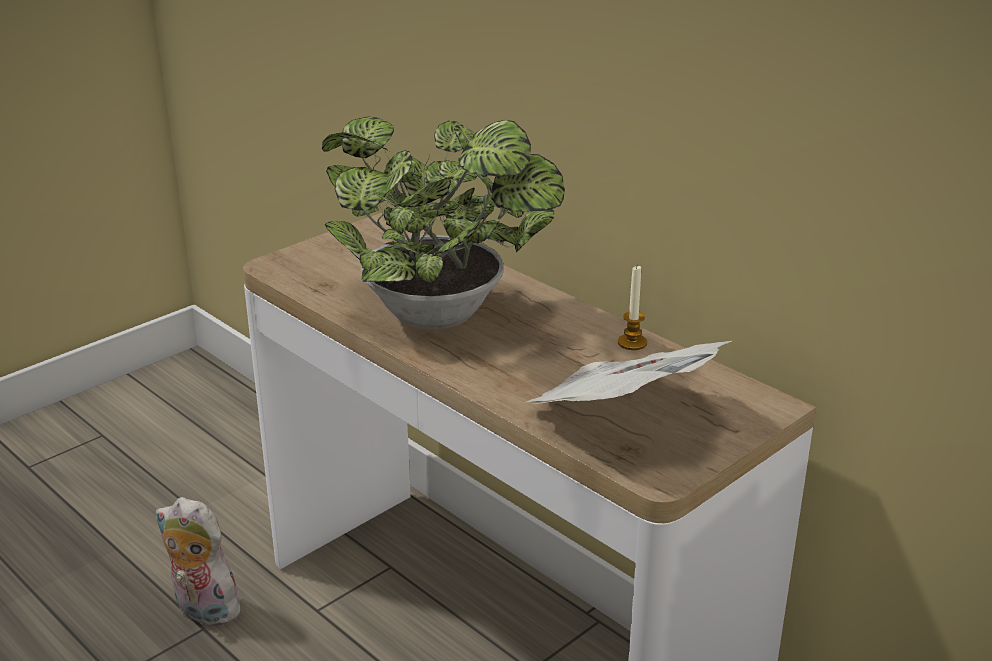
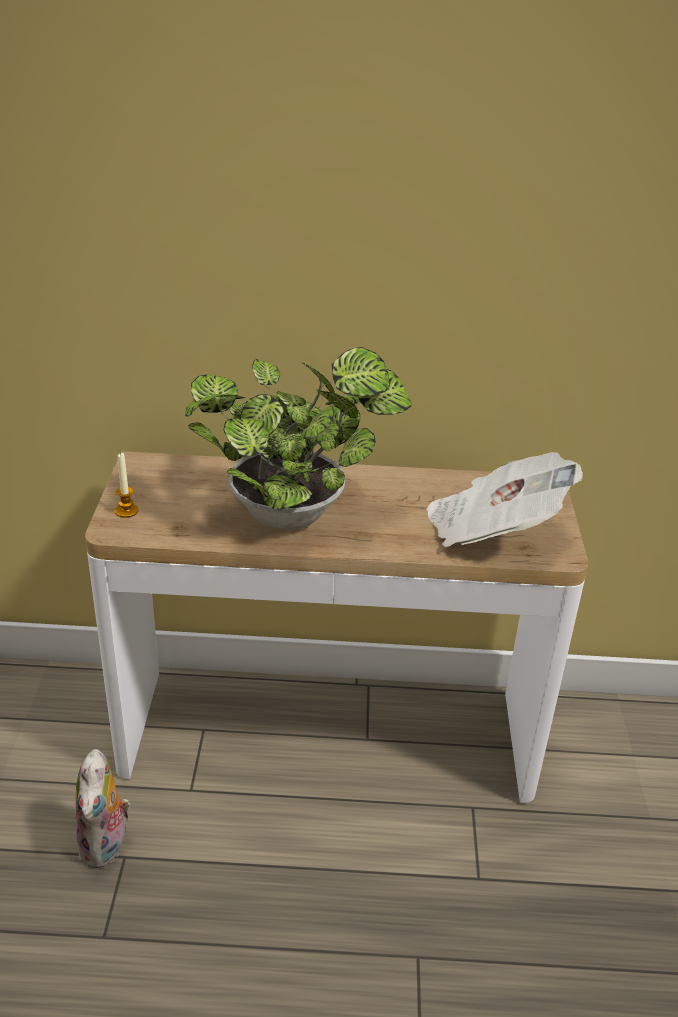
camera: 45 degrees left, 5 degrees up
plush toy [156,497,249,626] -> plush toy turned 75 degrees counterclockwise [76,749,131,868]
candle [618,266,647,350] -> candle moved to [115,453,138,518]

